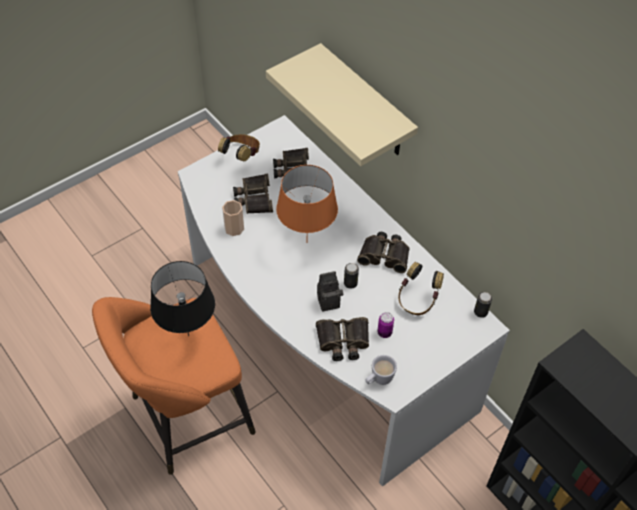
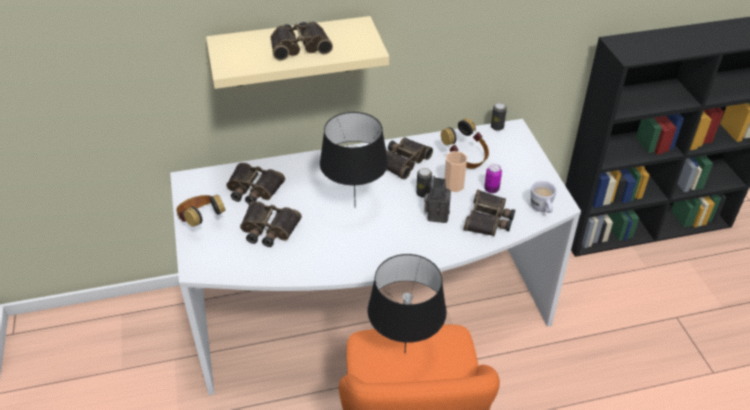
camera: 65 degrees left, 10 degrees down
cup [222,200,244,236] -> cup moved to [444,151,467,192]
orange table lamp [276,165,338,233] -> black table lamp [320,112,388,208]
none -> binoculars [270,21,333,61]

